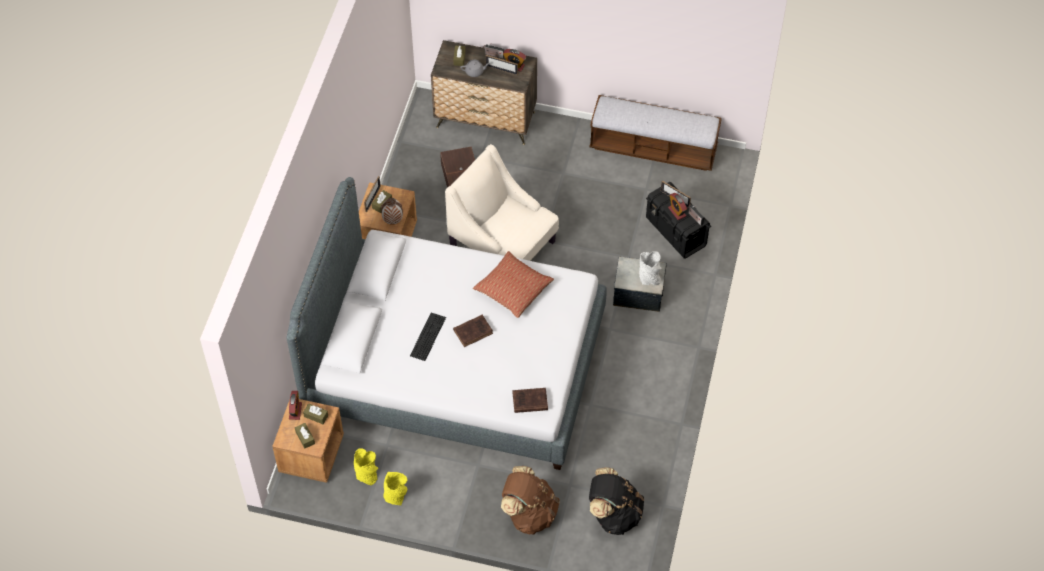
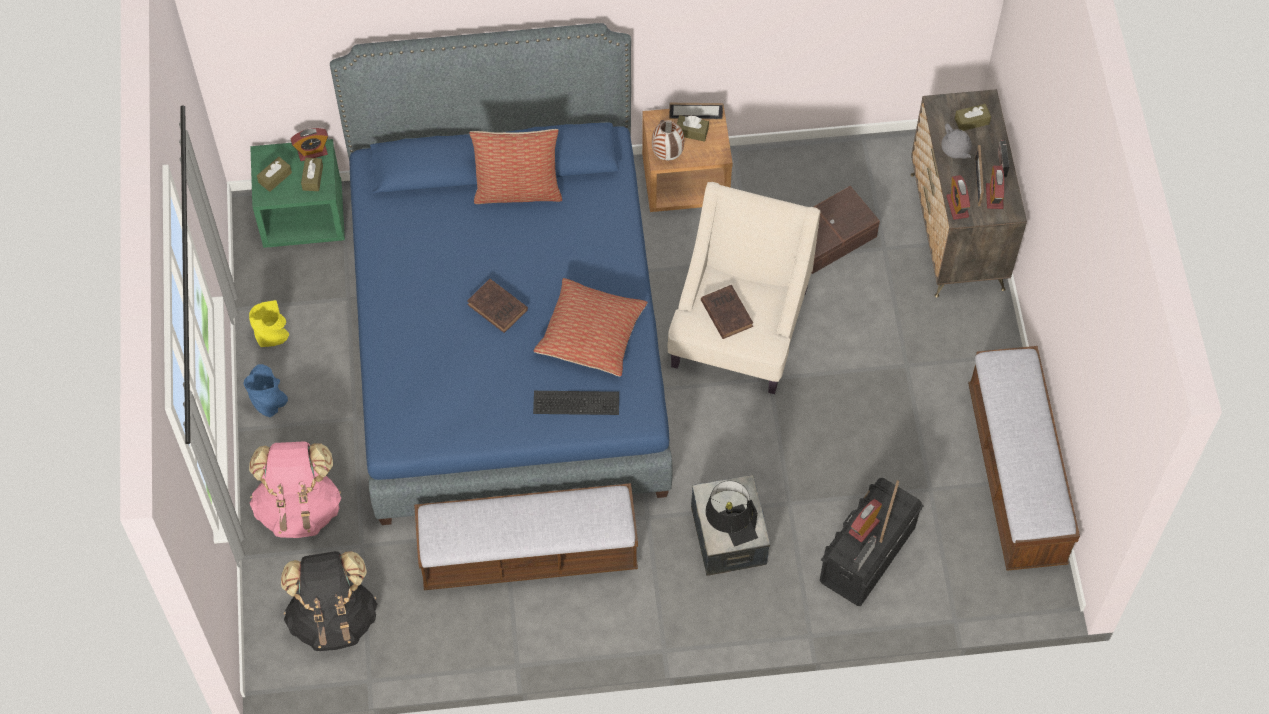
camera: 70 degrees right, 5 degrees up
brown nightstand [272,399,344,483] -> green nightstand [250,139,345,248]
grey bed [286,177,607,470] -> blue bed [330,23,673,525]
yellow vase [354,448,378,485] -> none
keyboard [410,313,446,361] -> keyboard moved to [533,391,619,415]
brown backpack [501,466,560,535] -> pink backpack [249,441,341,538]
brown book [512,388,548,413] -> brown book moved to [701,285,753,339]
grey vase [639,251,662,285] -> black table lamp [706,481,758,546]
none -> blue vase [243,364,288,418]
none -> bench [414,483,638,590]
none -> pillow [469,129,562,204]
none -> alarm clock [946,175,970,220]

